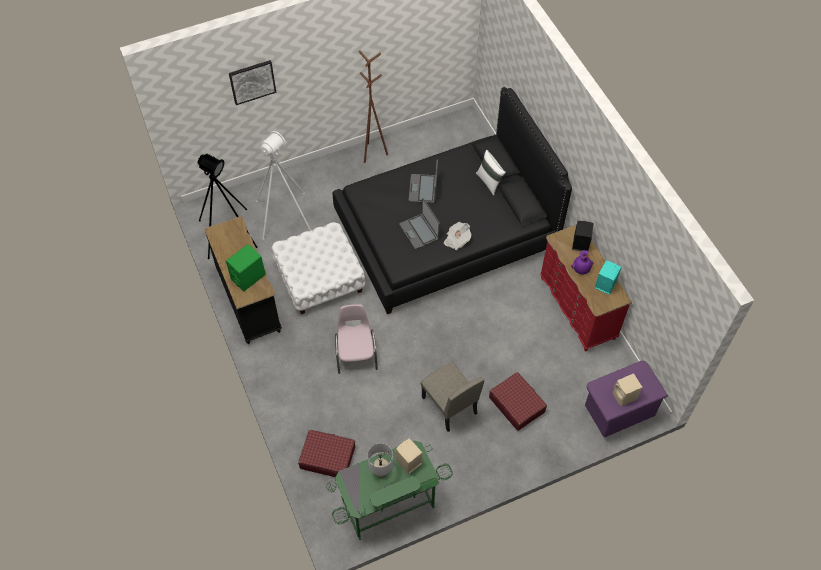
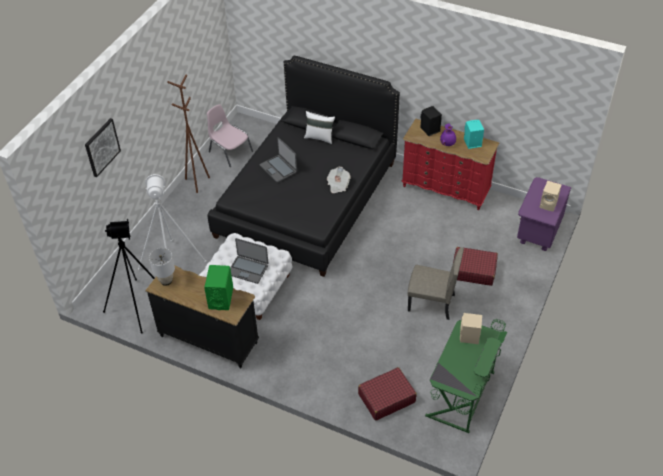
camera: 40 degrees left, 10 degrees down
pink chair [335,304,378,374] -> pink chair moved to [207,104,253,167]
white table lamp [367,443,393,478] -> white table lamp moved to [149,248,175,286]
laptop [399,198,440,250] -> laptop moved to [230,238,268,284]

